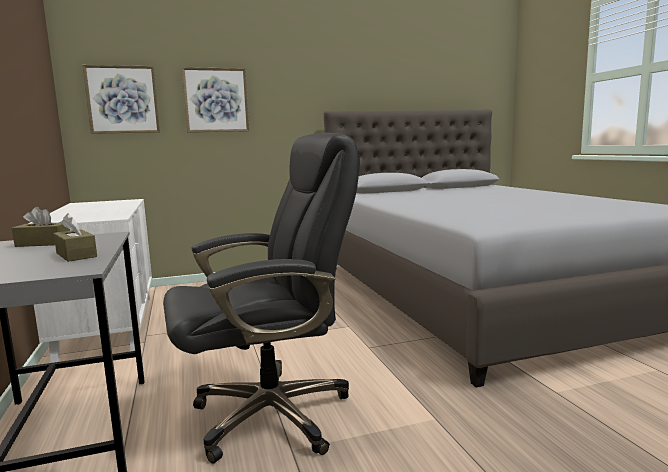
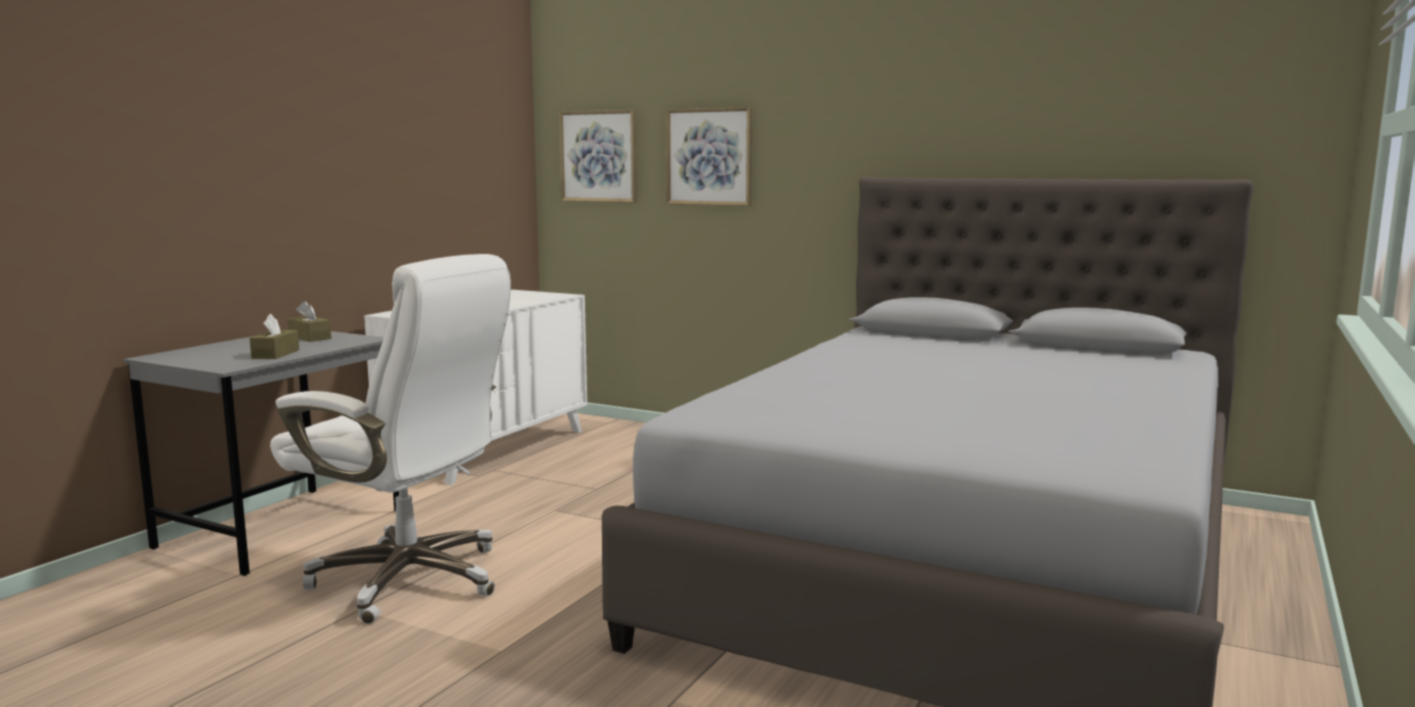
camera: 45 degrees right, 0 degrees up
black office chair [163,133,360,464] -> white office chair [270,254,511,624]

